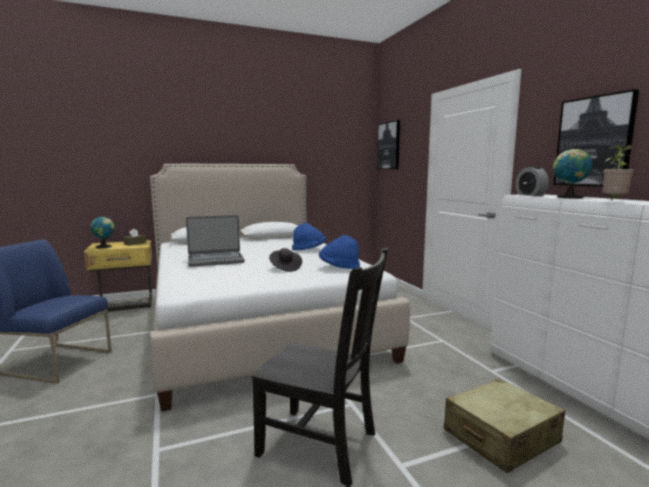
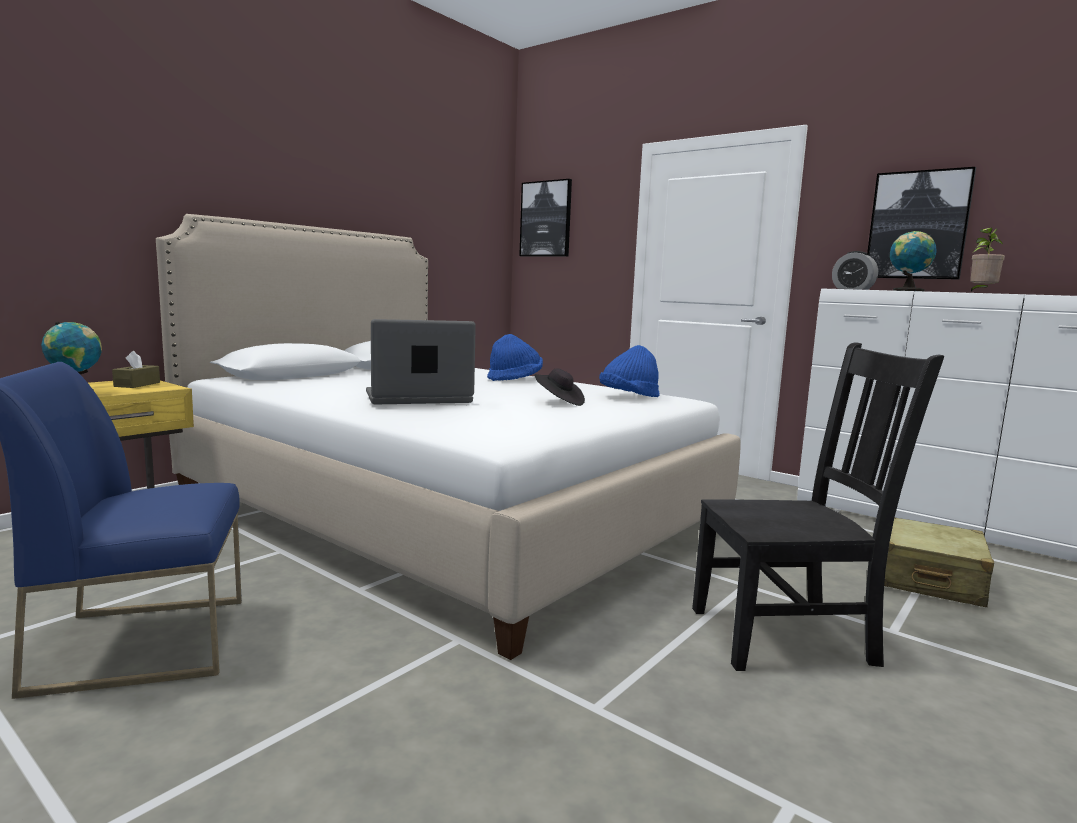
camera: 30 degrees left, 0 degrees up
laptop [186,215,245,267] -> laptop turned 150 degrees counterclockwise [366,319,476,405]

